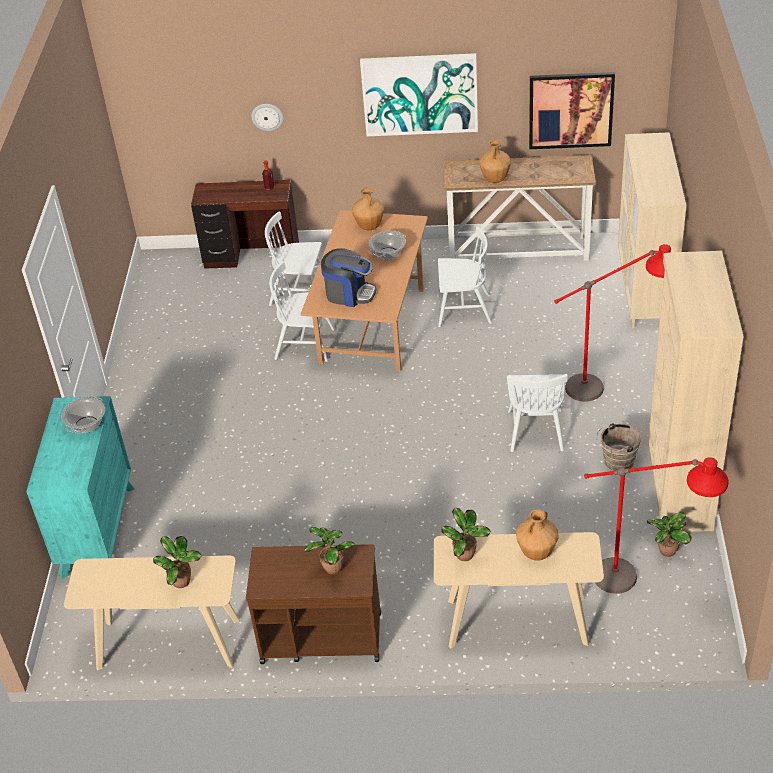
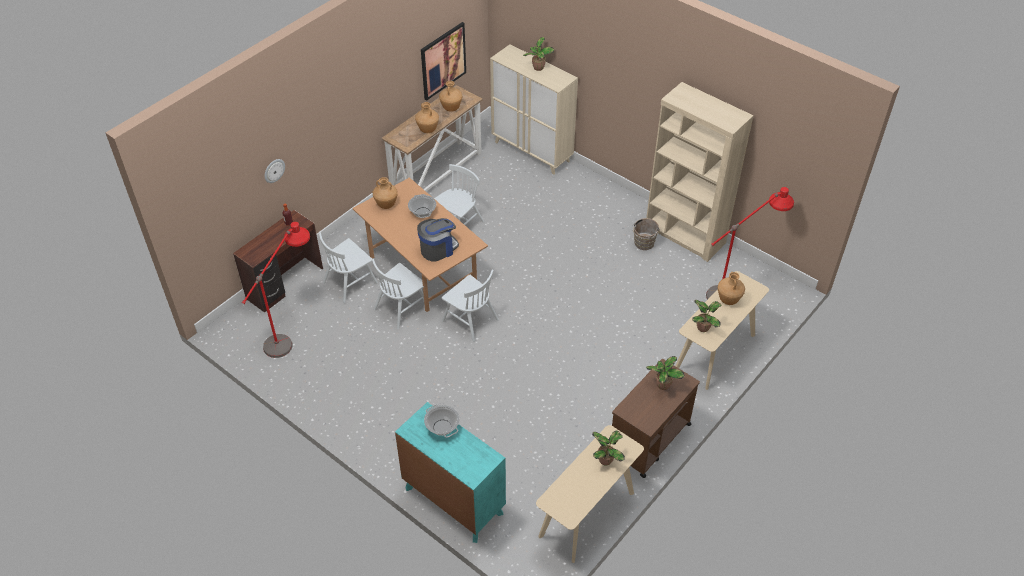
camera: 55 degrees left, 5 degrees up
picture [360,53,478,136] -> none
white chair [507,374,568,452] -> white chair moved to [442,270,499,342]
red floor lamp [554,244,671,402] -> red floor lamp moved to [242,222,310,358]
potted plant [647,513,691,557] -> potted plant moved to [523,37,555,71]
none -> brown vase [439,81,462,112]

